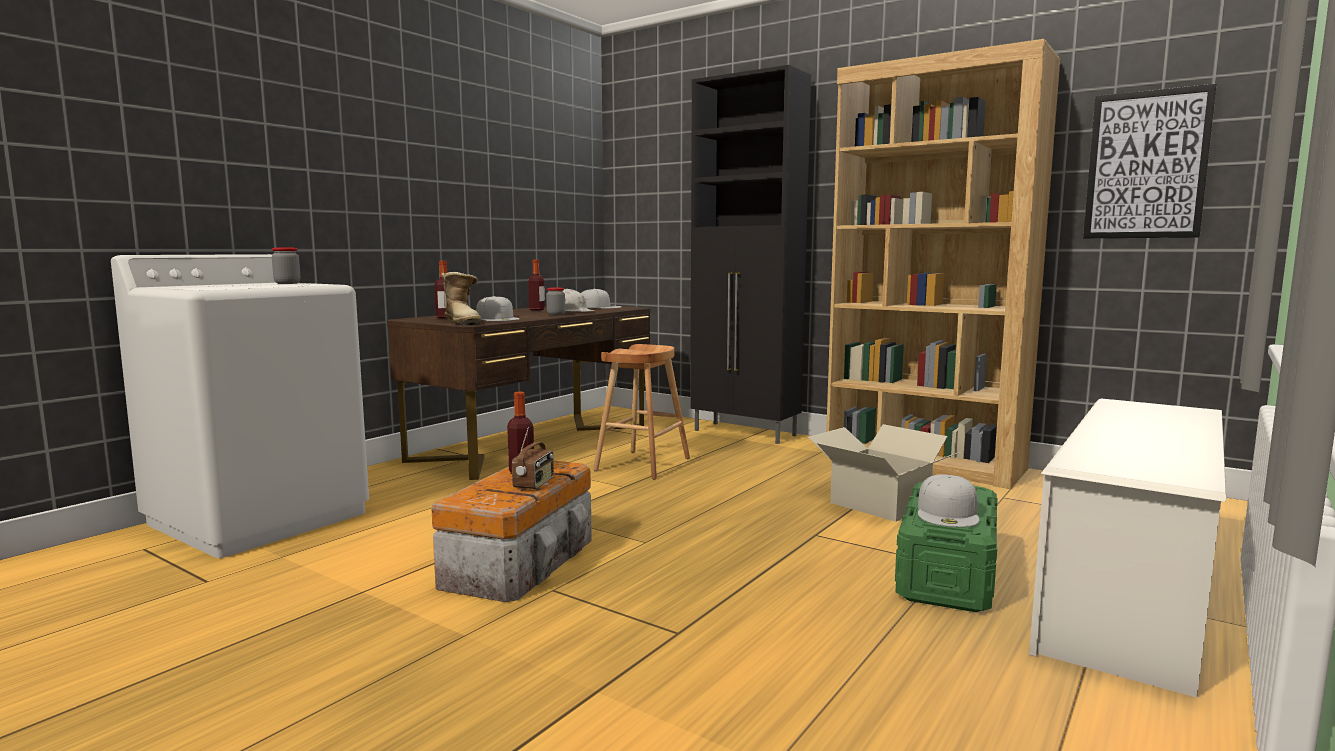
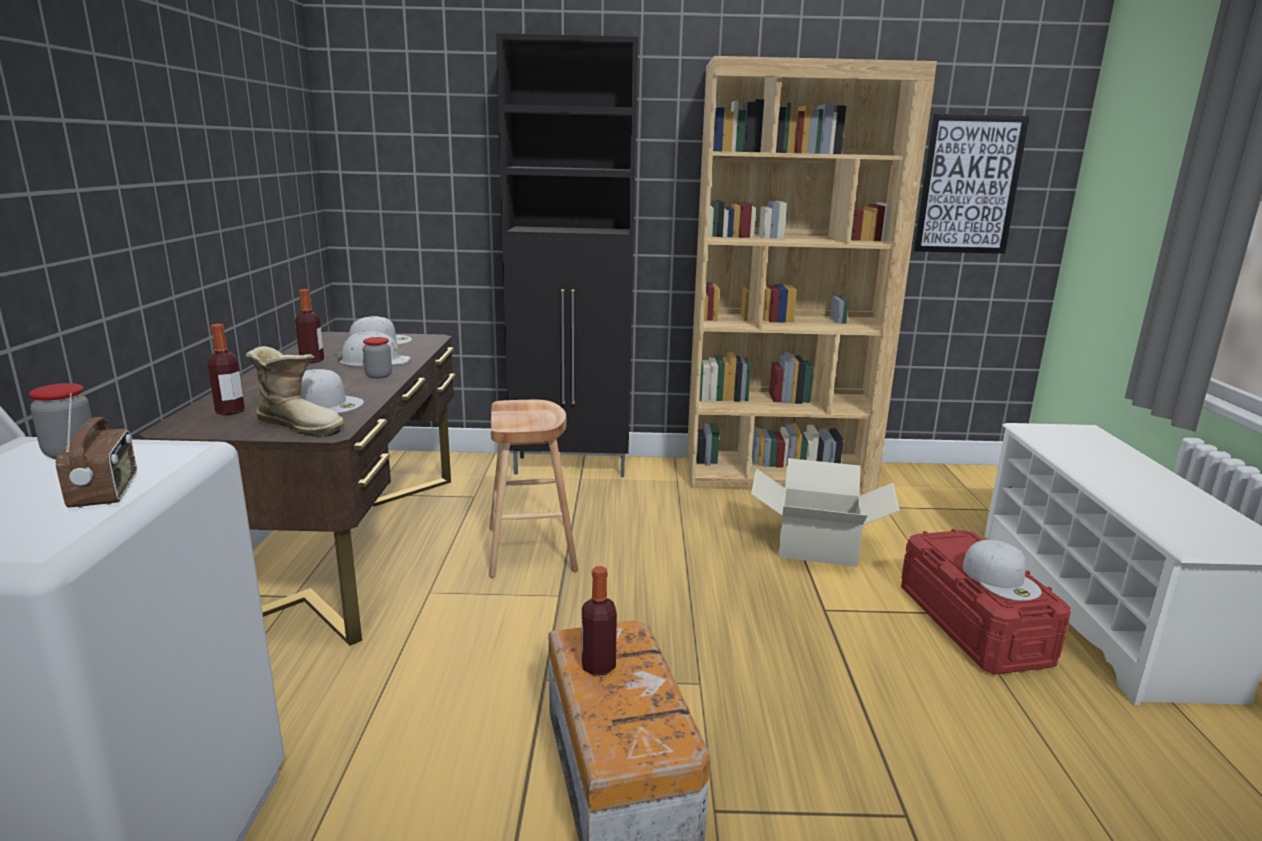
camera: 35 degrees left, 10 degrees up
radio [512,426,554,490] -> radio moved to [56,393,137,508]
green storage box [895,482,998,612] -> red storage box [901,529,1071,674]

